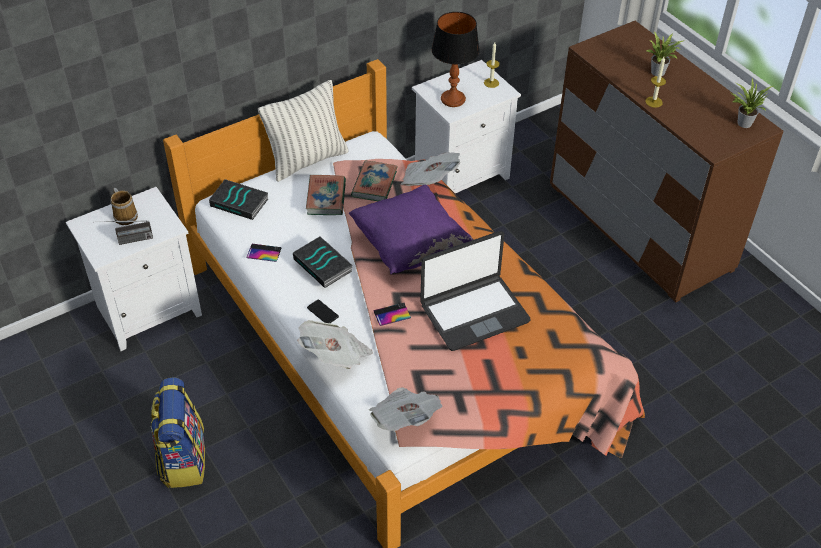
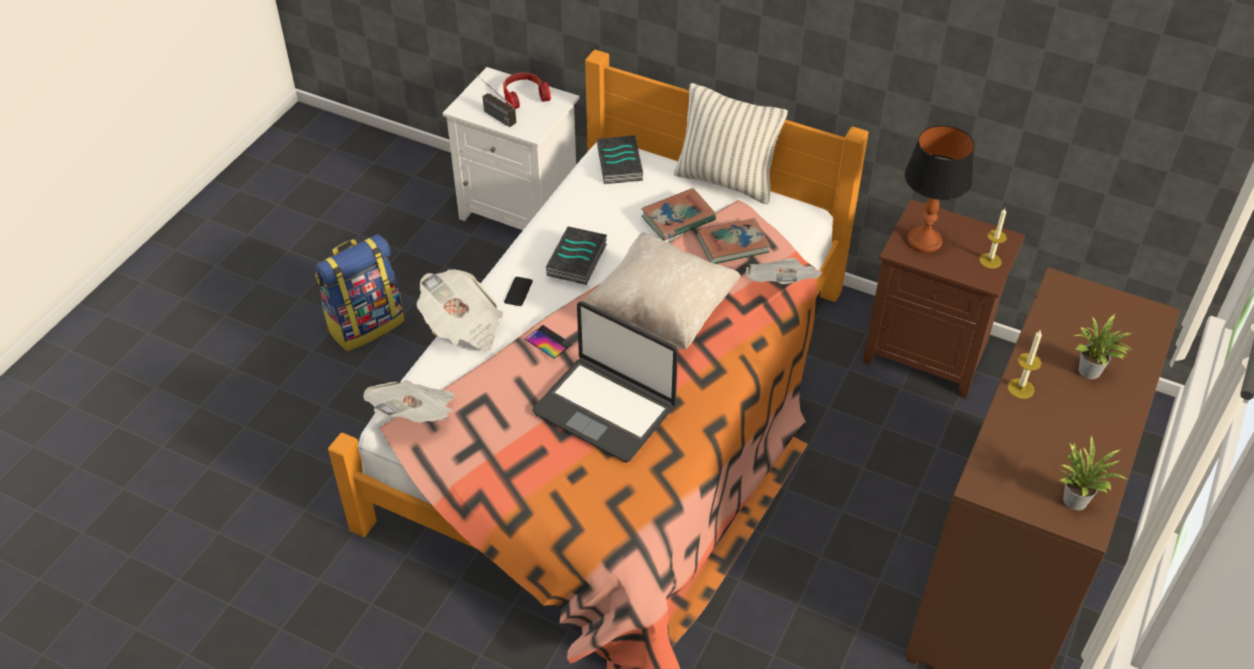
camera: 60 degrees right, 0 degrees up
mug [111,188,138,225] -> headphones [503,73,551,109]
phone [246,244,282,262] -> none
purple pillow [349,185,473,274] -> beige pillow [583,232,741,349]
white nightstand [412,60,521,193] -> brown nightstand [863,199,1025,399]

